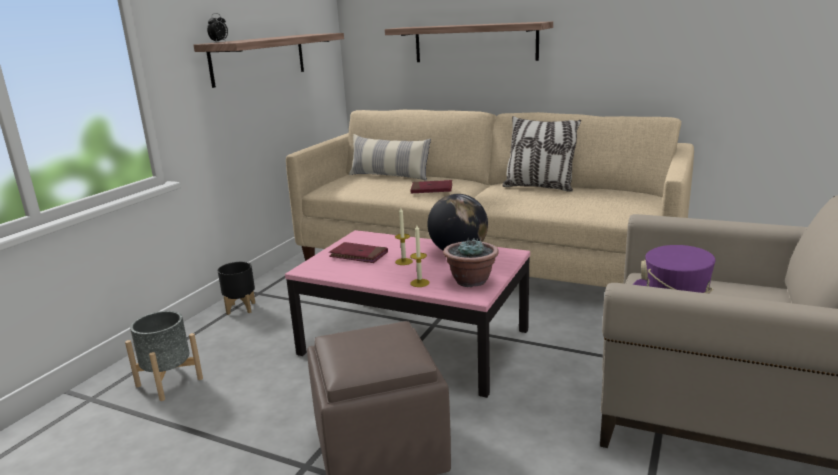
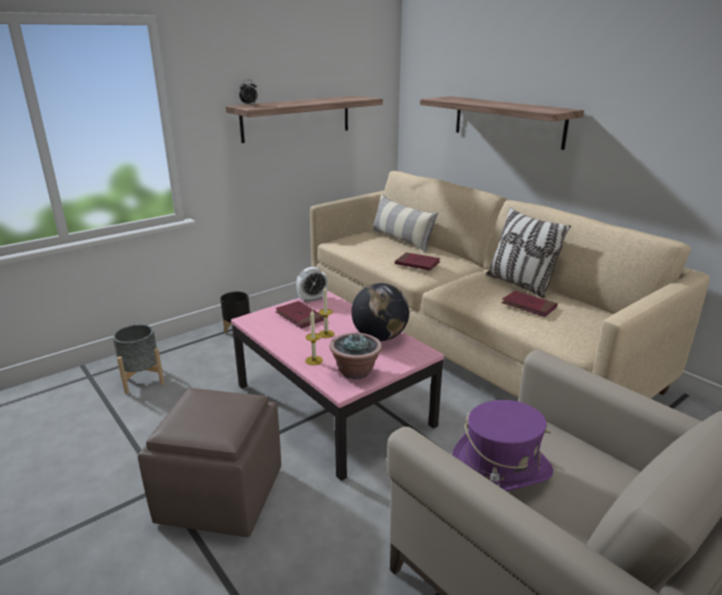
camera: 25 degrees right, 5 degrees up
none -> alarm clock [296,267,328,302]
none -> red book [501,291,558,317]

